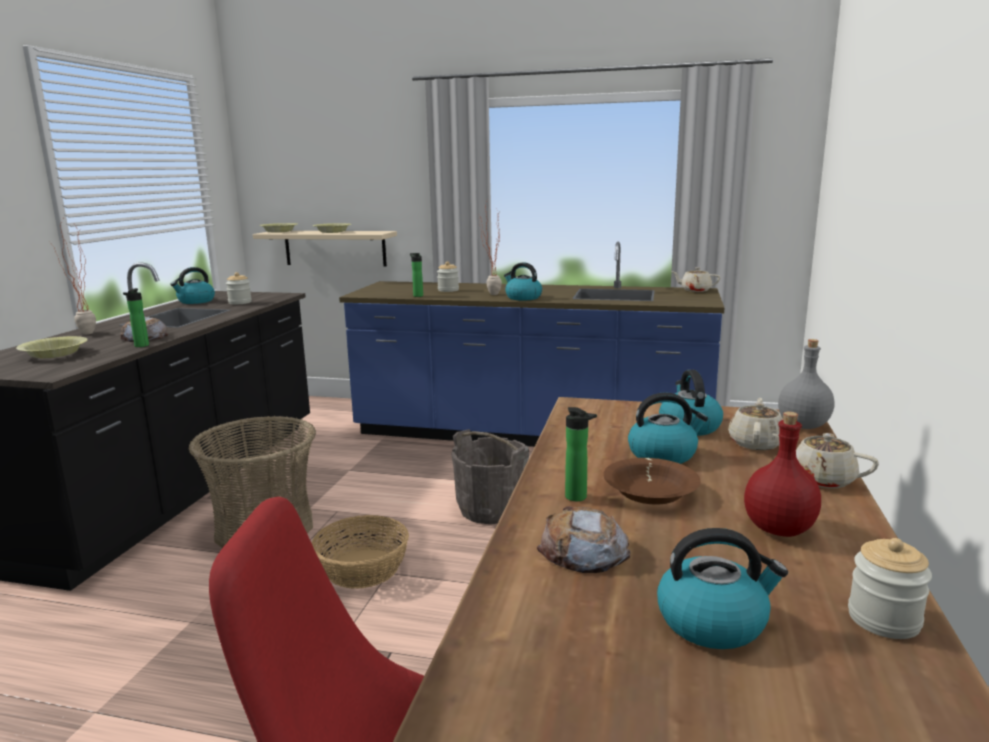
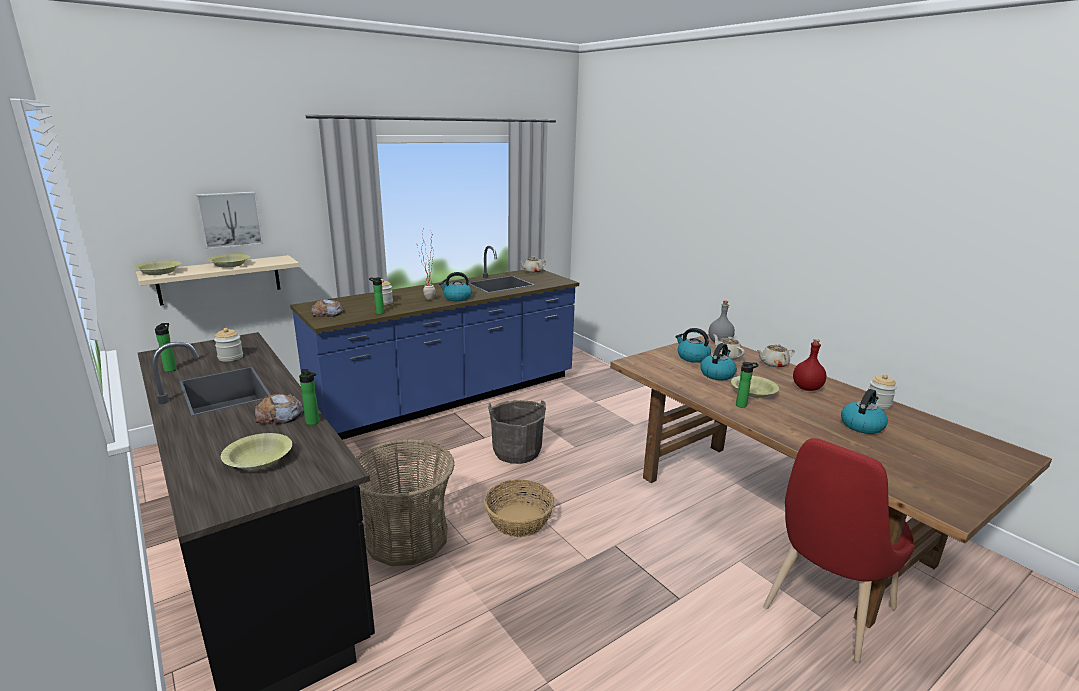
camera: 50 degrees left, 5 degrees up
potted plant [49,219,96,335] -> none
kettle [170,267,215,304] -> bottle [155,323,177,372]
bread [537,506,630,573] -> bread moved to [311,299,344,317]
brown bowl [603,458,701,505] -> yellow bowl [731,376,779,398]
none -> picture [196,192,263,249]

